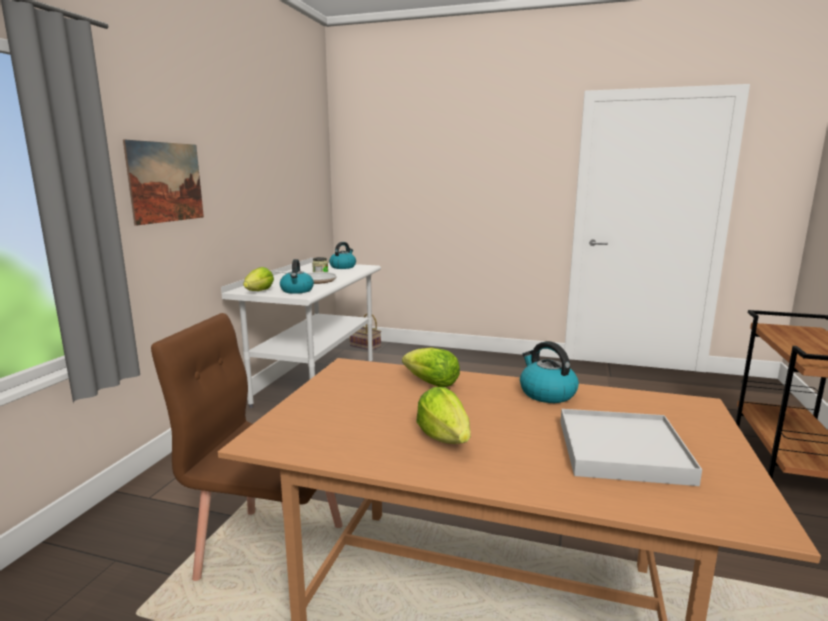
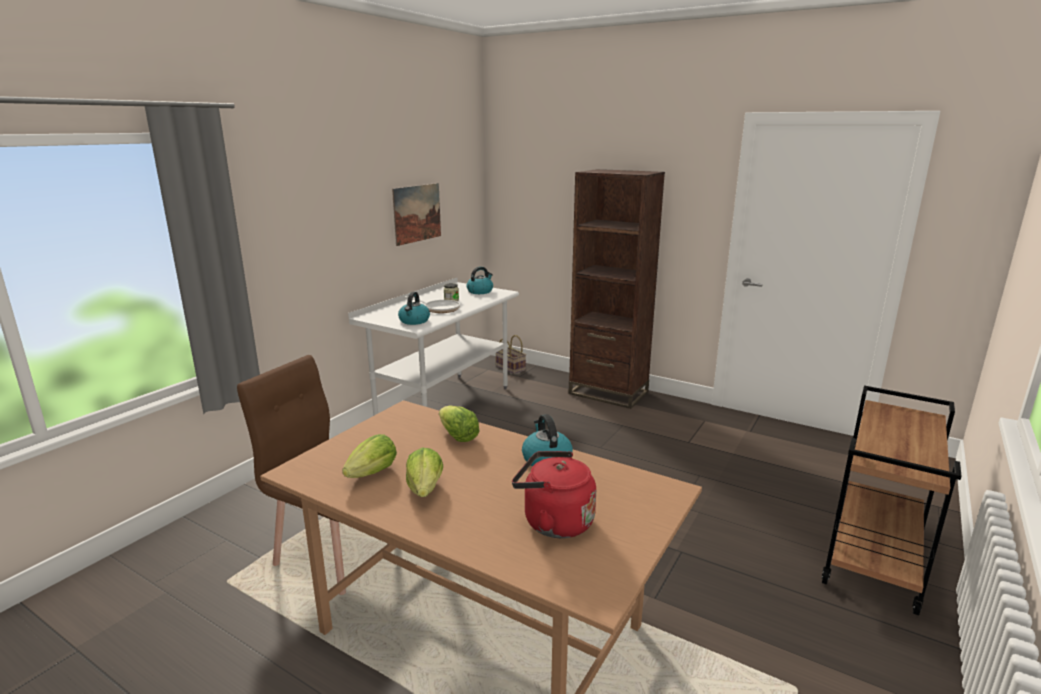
camera: 15 degrees right, 5 degrees up
picture [123,139,204,226] -> picture moved to [392,183,441,246]
lettuce [243,267,274,291] -> lettuce moved to [342,434,397,478]
white tray [560,409,702,486] -> red kettle [512,451,596,538]
none -> brown bookcase [568,169,665,409]

